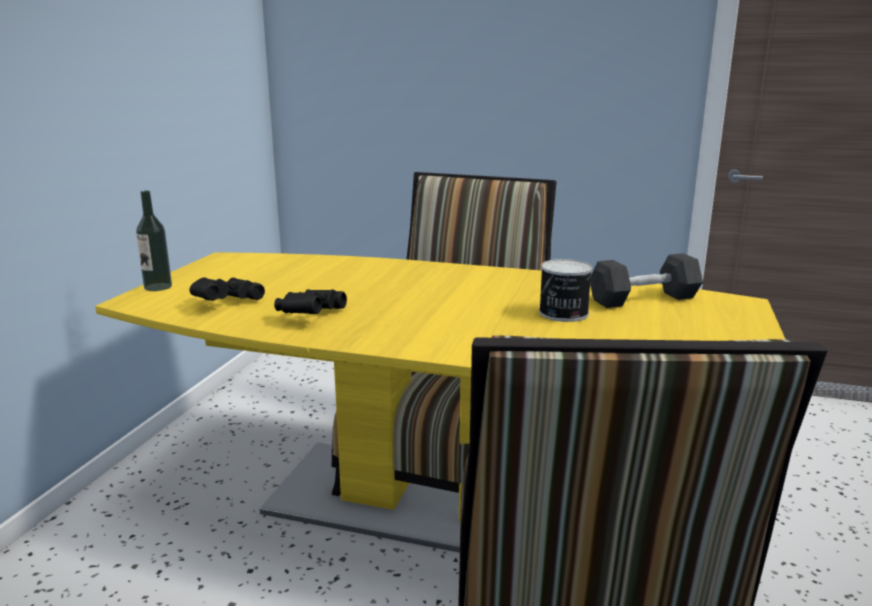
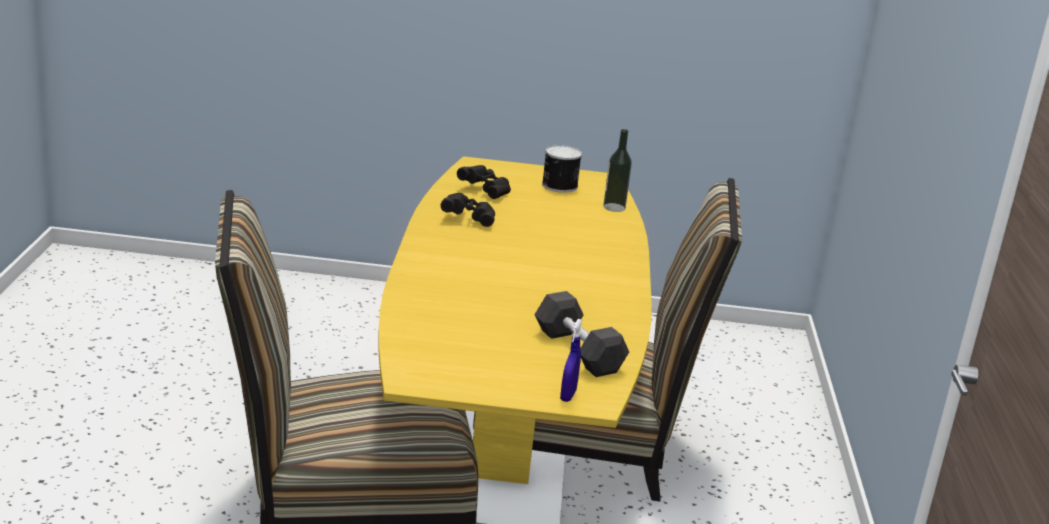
camera: 75 degrees right, 5 degrees up
bottle [136,190,172,291] -> bottle moved to [603,129,632,212]
can [539,259,592,322] -> can moved to [542,145,582,193]
none -> blue spray bottle [560,319,582,402]

